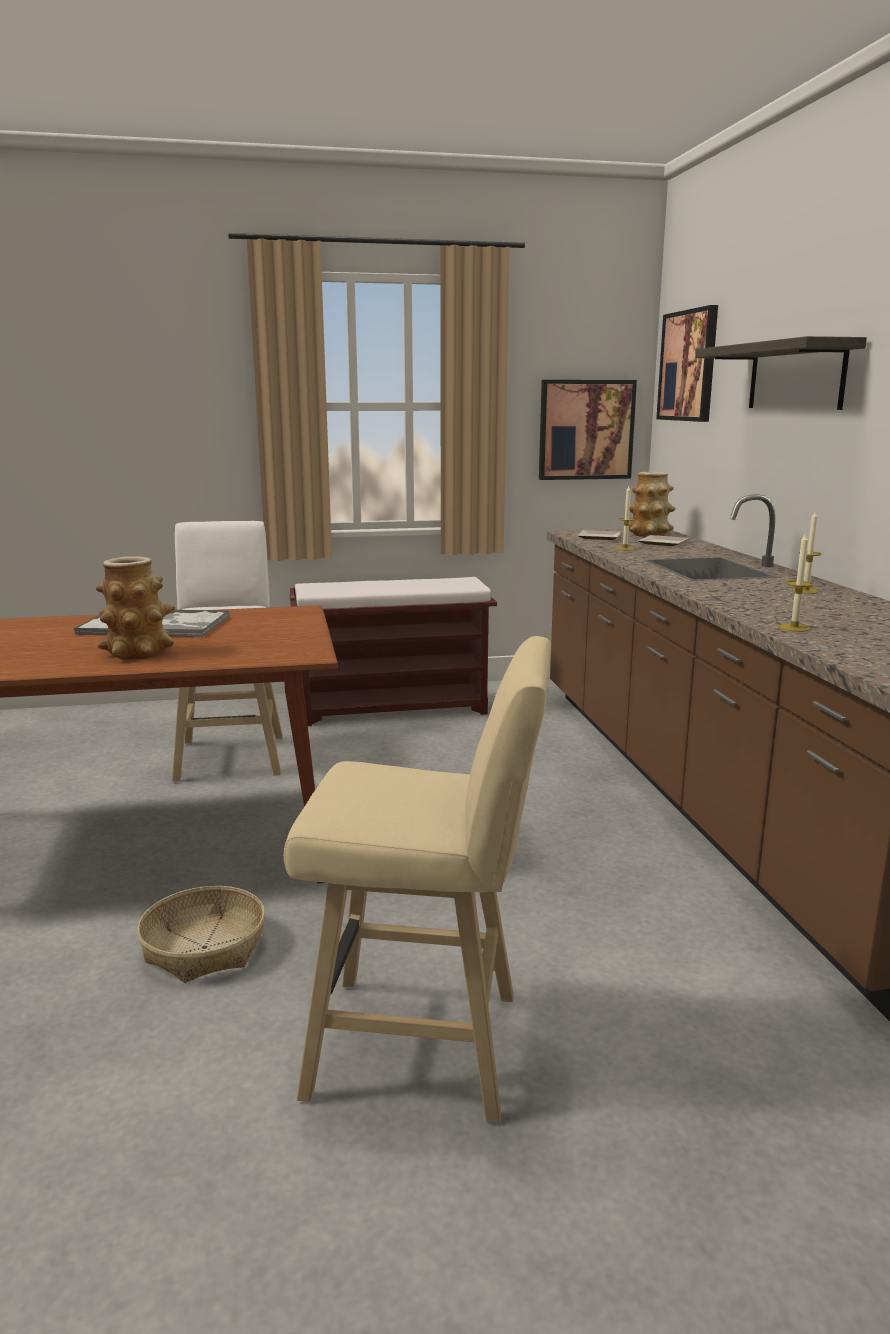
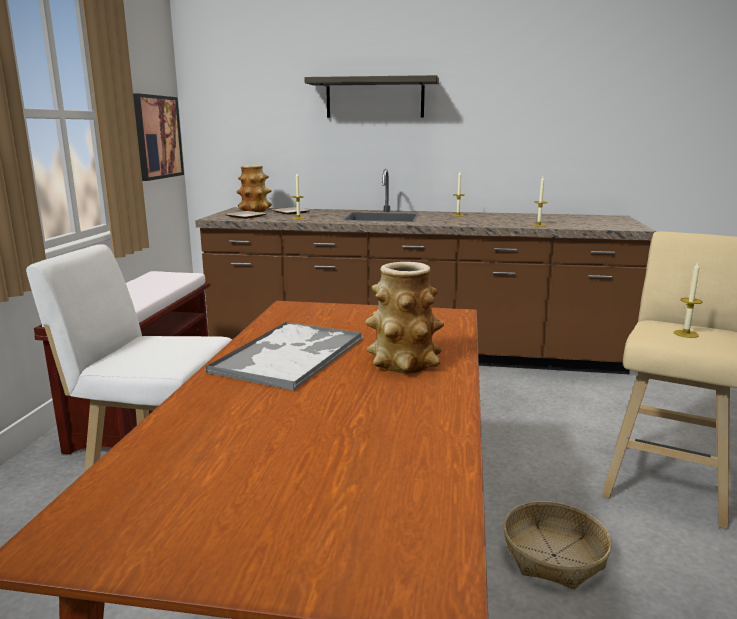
camera: 70 degrees left, 0 degrees up
picture [656,305,718,422] -> none
none -> candle [674,261,702,338]

